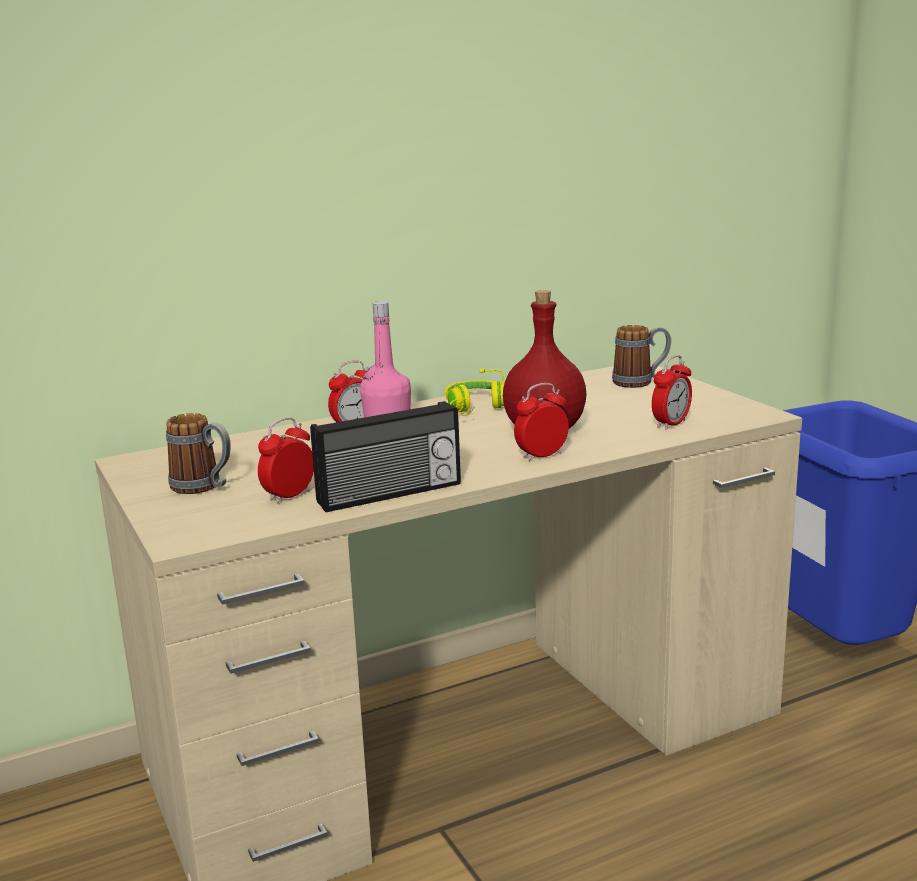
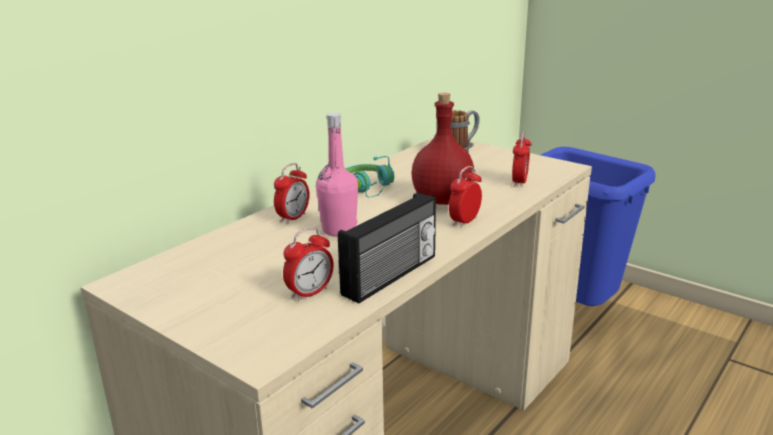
camera: 25 degrees left, 5 degrees up
mug [166,413,231,494] -> none
alarm clock [258,417,314,503] -> alarm clock turned 150 degrees counterclockwise [283,227,334,301]
yellow headphones [445,369,505,416] -> turquoise headphones [346,156,394,198]

